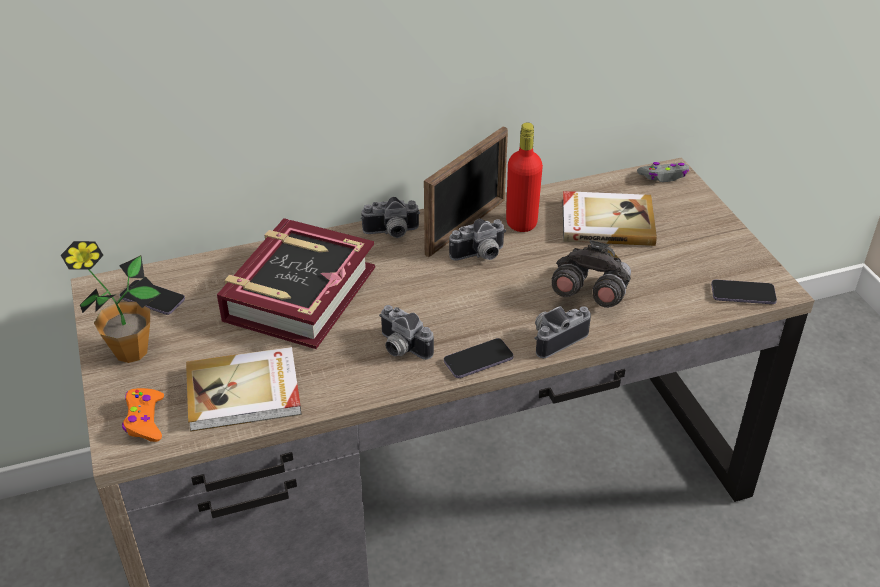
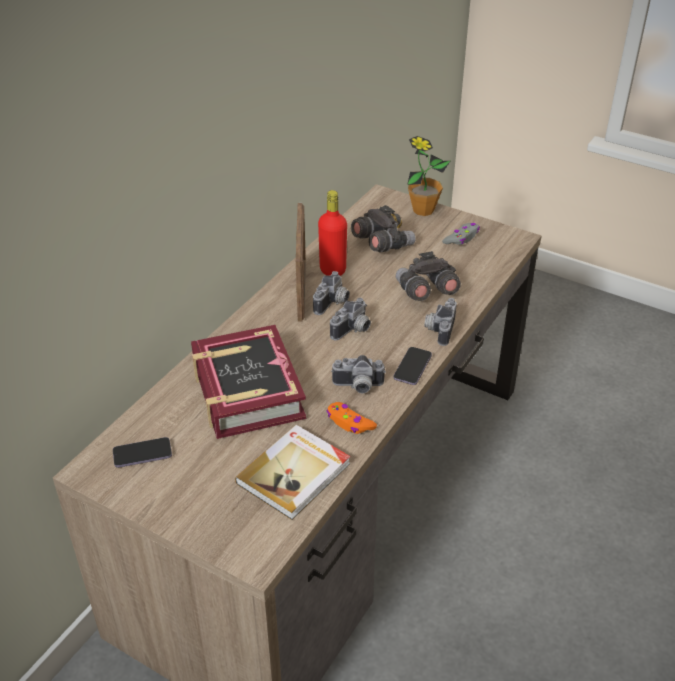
camera: 40 degrees left, 0 degrees up
potted plant [61,241,161,363] -> potted plant moved to [407,136,450,216]
orange game controller [122,388,164,442] -> orange game controller moved to [326,402,377,434]
camera [361,197,420,238] -> camera moved to [330,298,371,340]
book [562,191,657,246] -> grey binoculars [351,205,416,253]
grey game controller [637,162,689,182] -> grey game controller moved to [442,223,480,245]
phone [711,280,777,304] -> none

